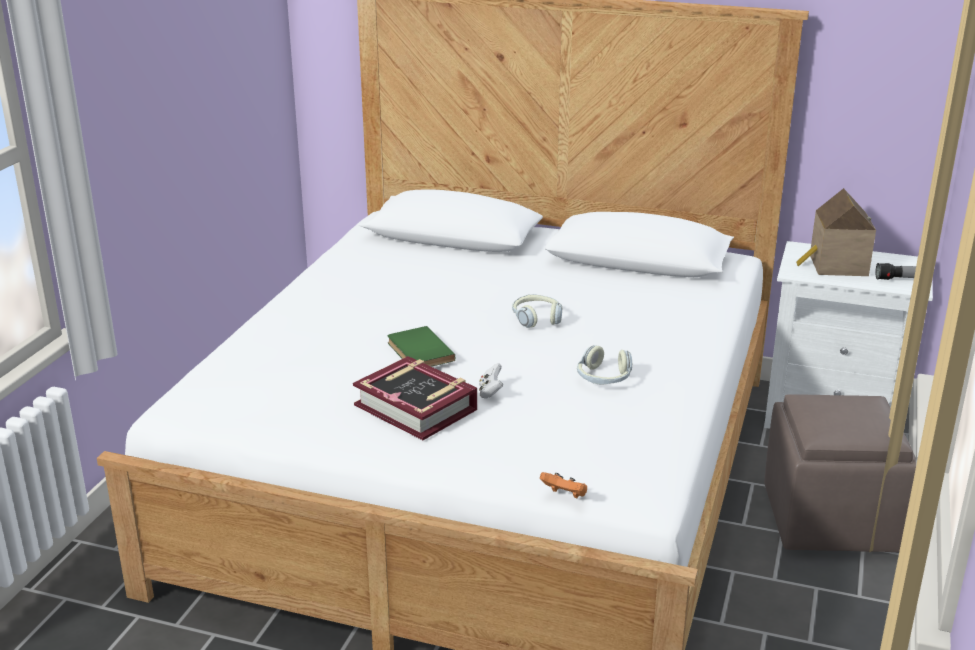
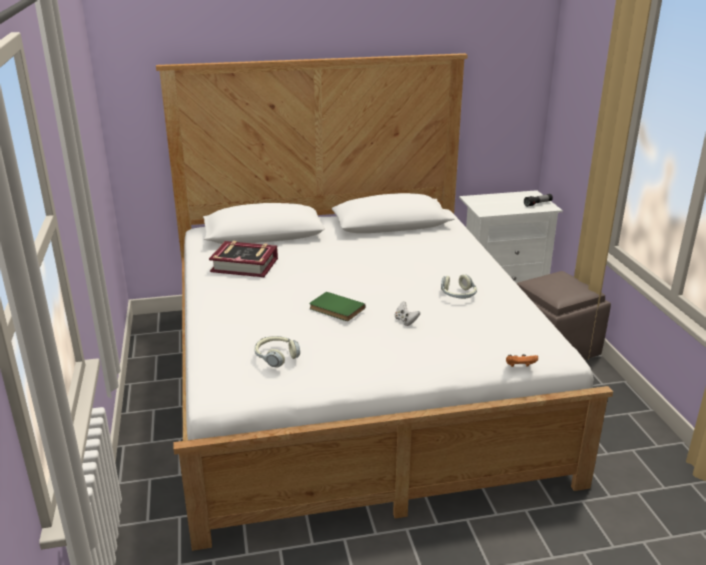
camera: 30 degrees left, 0 degrees up
book [353,356,477,440] -> book moved to [209,241,278,277]
headphones [512,294,562,328] -> headphones moved to [254,336,300,368]
toy house [796,188,876,276] -> none

